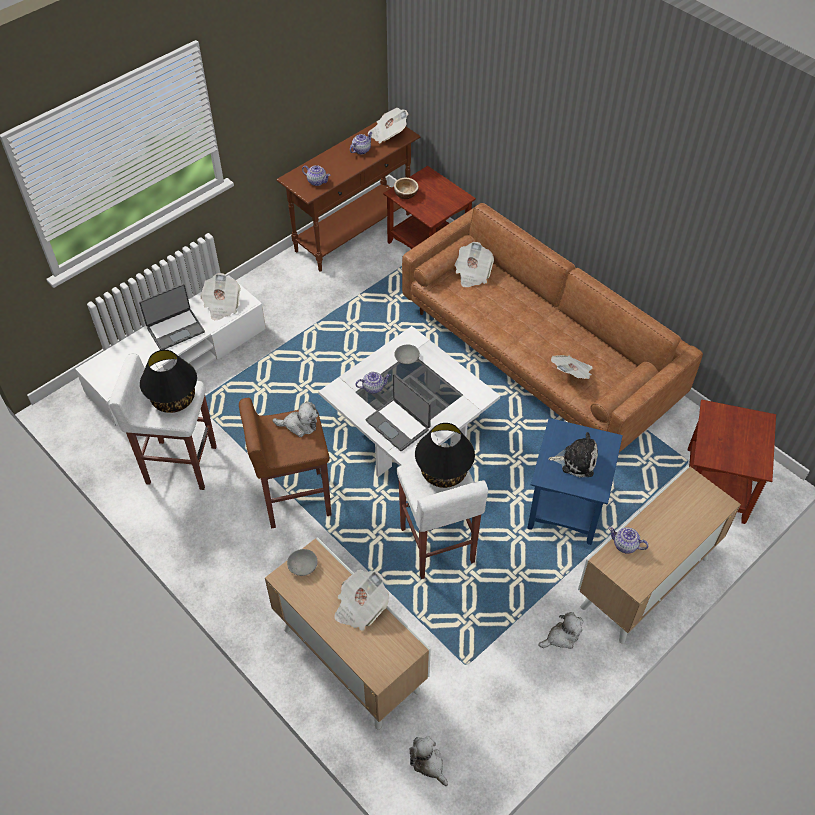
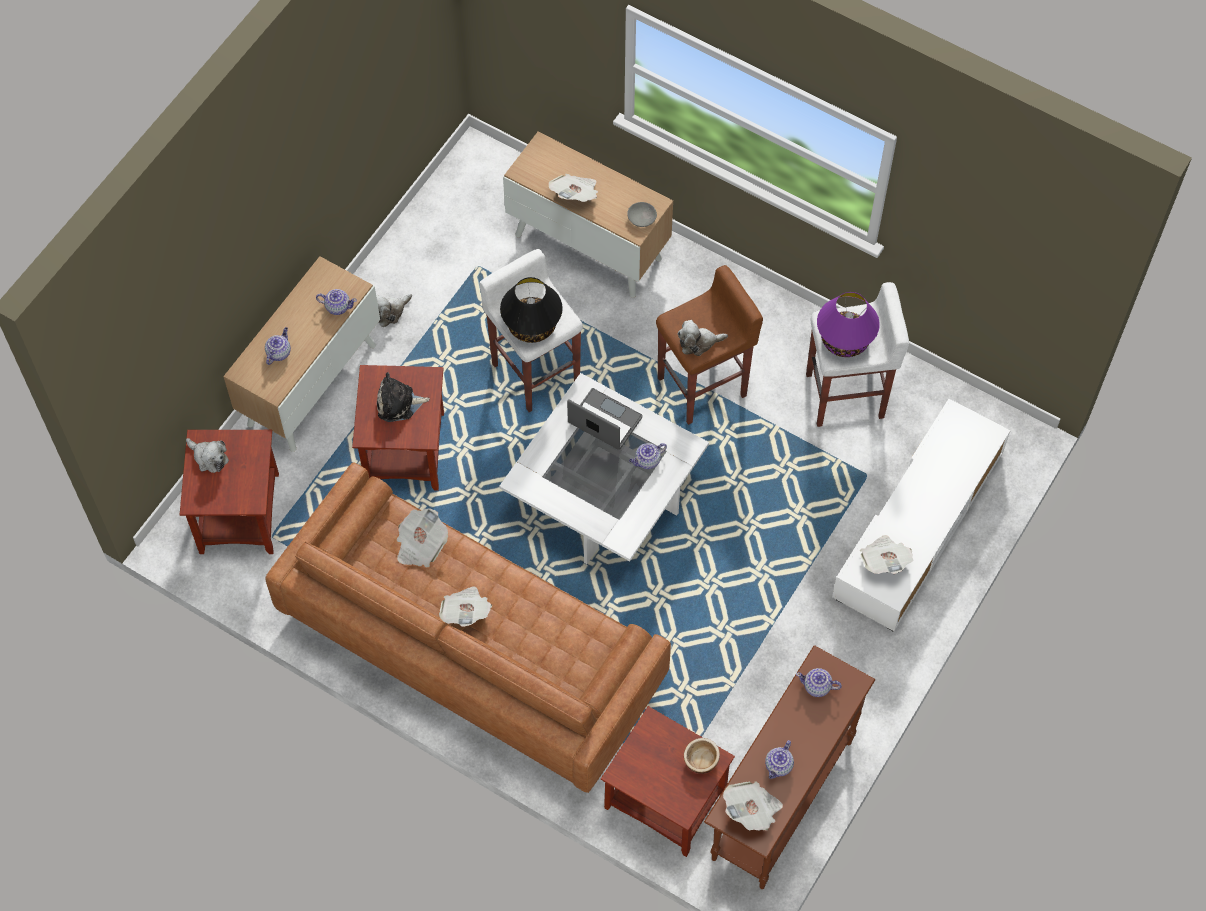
camera: 165 degrees right, 10 degrees up
laptop [139,284,205,350] -> none
black table lamp [140,350,197,413] -> purple table lamp [817,292,880,357]
grey bowl [394,345,420,365] -> none
plush toy [409,736,448,786] -> plush toy moved to [186,438,229,473]
newspaper [454,242,494,287] -> newspaper moved to [439,586,492,627]
blue side table [527,418,623,545] -> brown side table [352,365,444,491]
none -> teapot [265,327,291,365]

